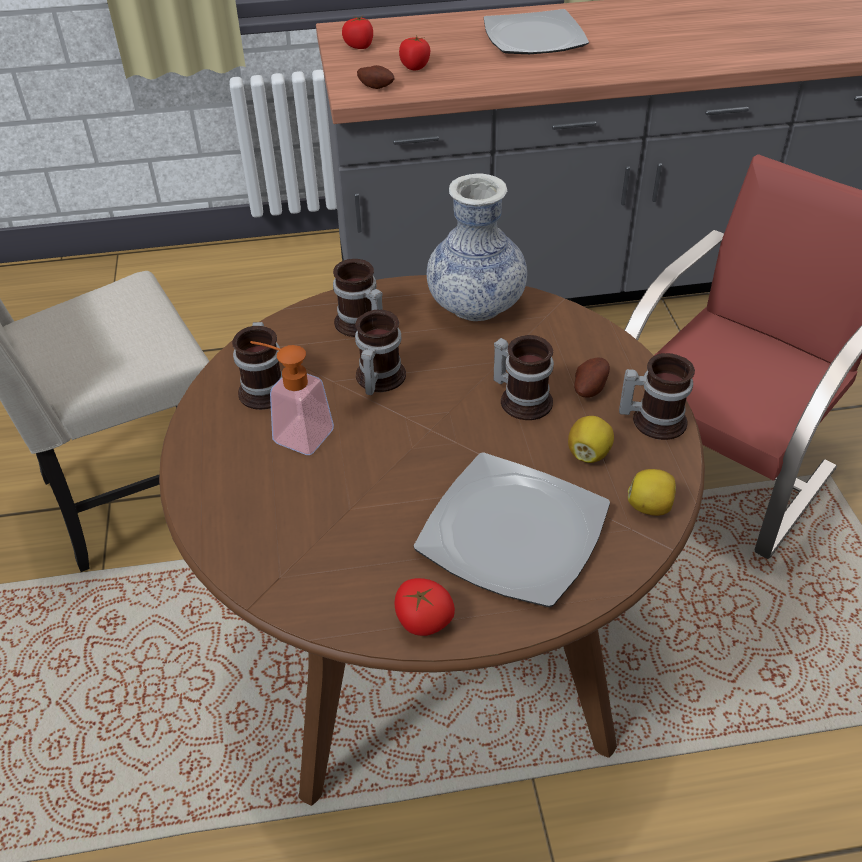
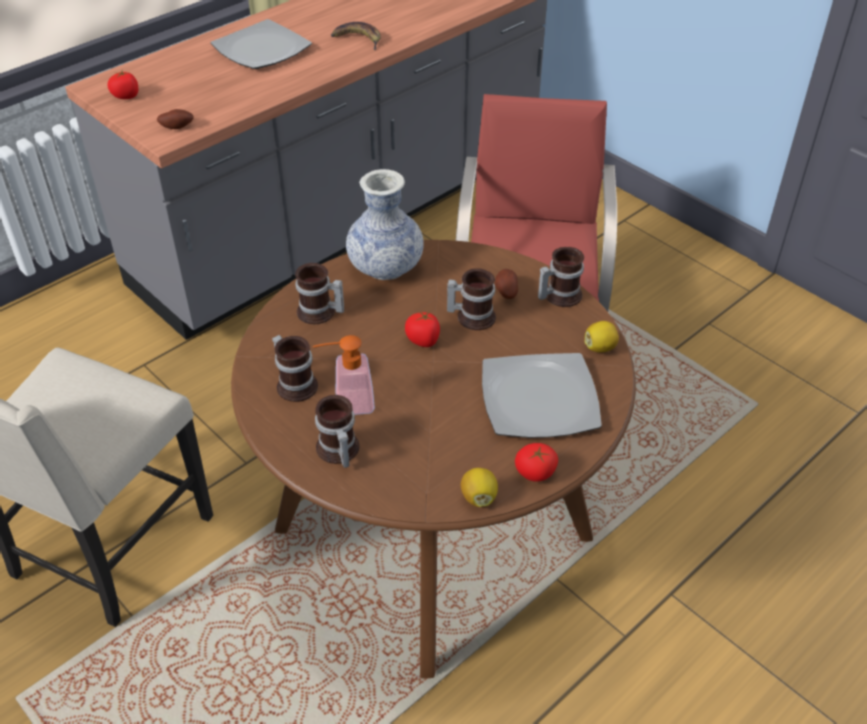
camera: 35 degrees left, 0 degrees up
mug [355,310,406,395] -> mug moved to [315,395,359,468]
tomato [399,36,430,71] -> tomato moved to [405,311,440,347]
lemon [568,416,614,463] -> lemon moved to [461,468,498,507]
none -> banana [331,22,381,50]

